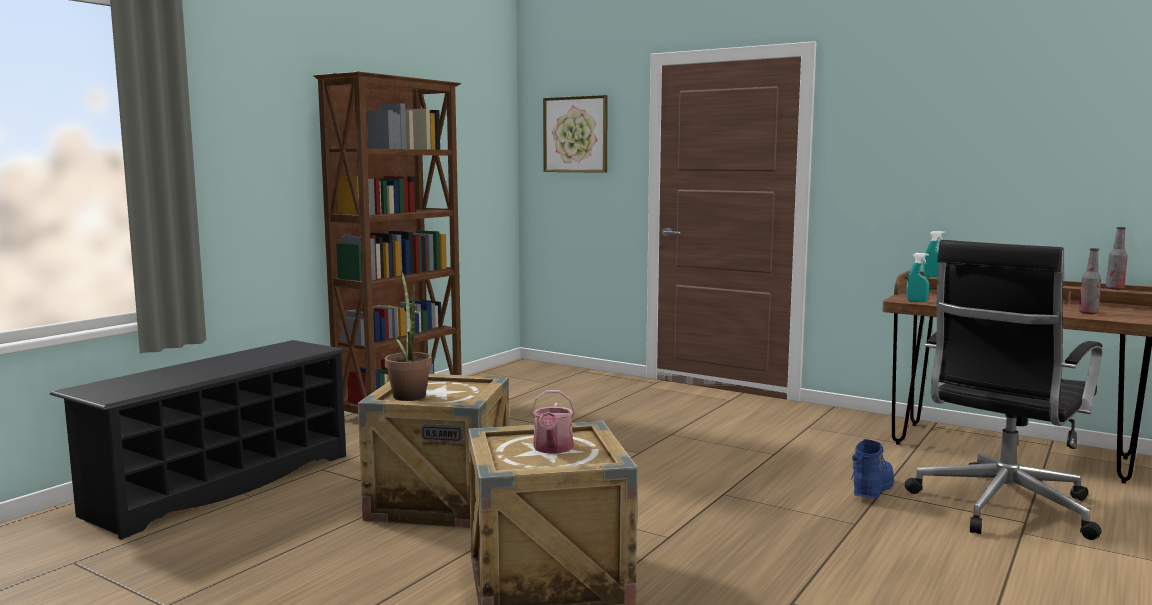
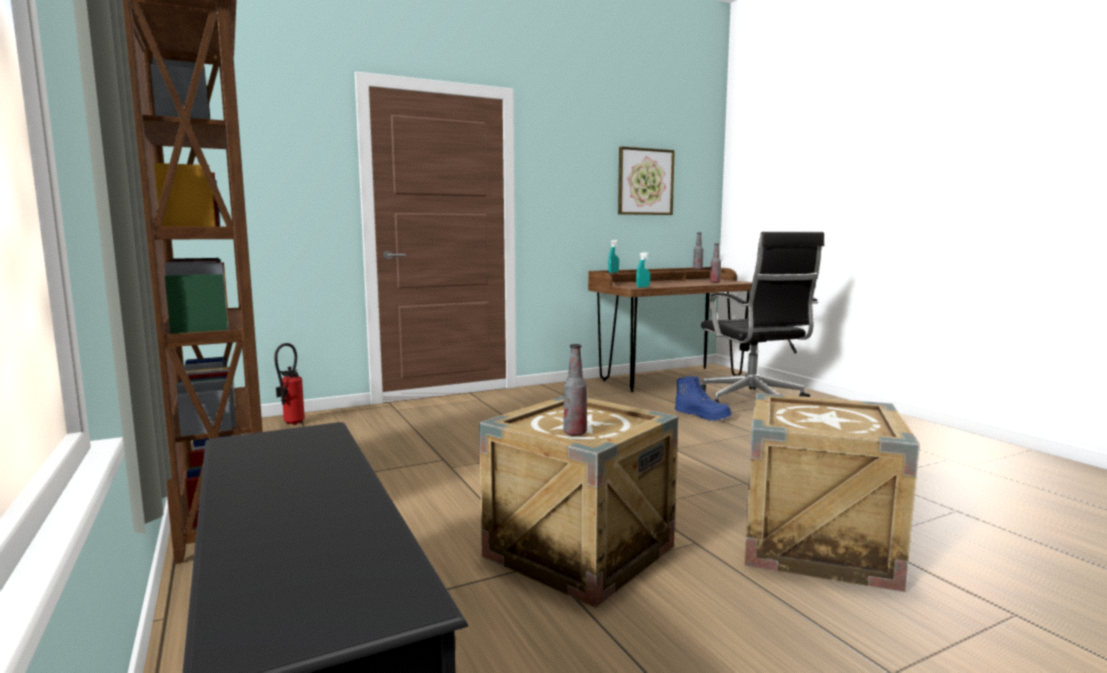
camera: 60 degrees left, 0 degrees up
potted plant [385,271,432,401] -> bottle [563,344,587,436]
watering can [531,390,575,454] -> none
picture [543,95,608,173] -> picture moved to [618,147,675,215]
blue boot [851,439,894,499] -> blue boot turned 150 degrees clockwise [675,376,732,421]
none -> fire extinguisher [274,343,305,425]

